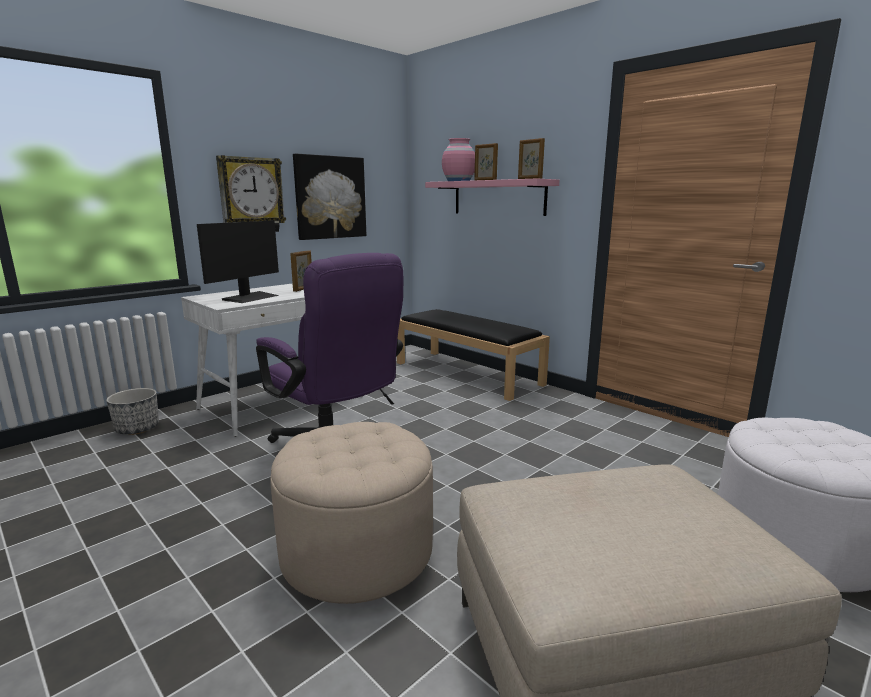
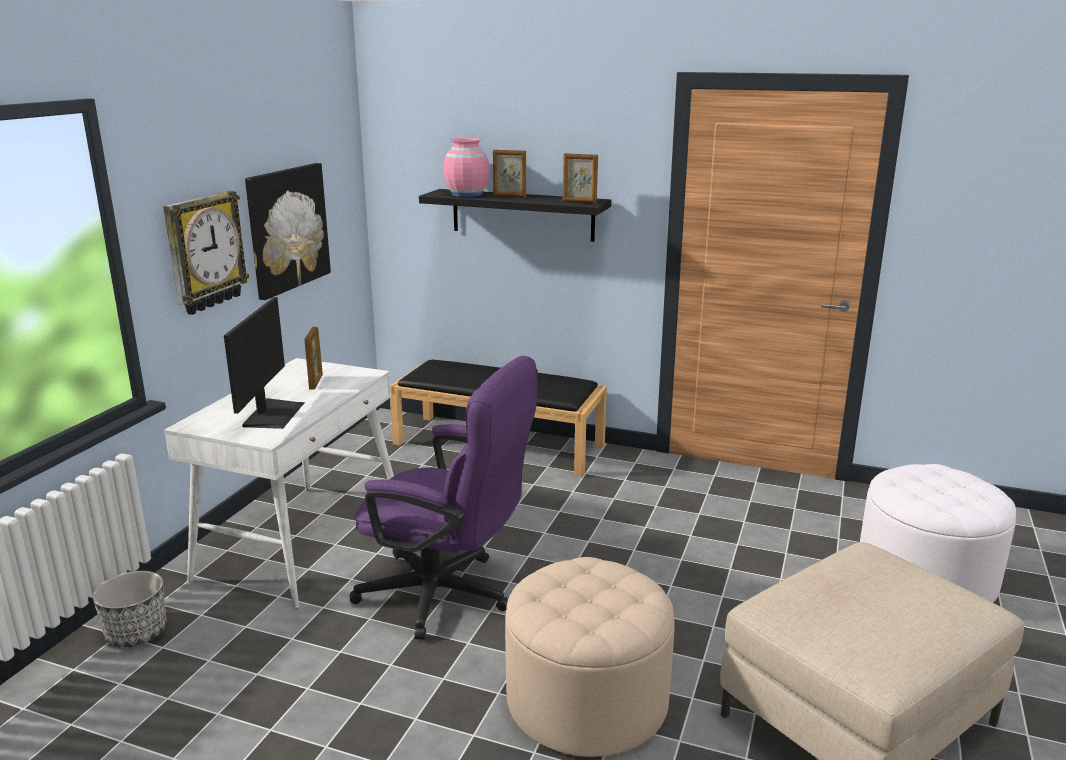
camera: 25 degrees left, 5 degrees up
pink shelf [425,179,559,216] -> black shelf [419,189,611,242]

